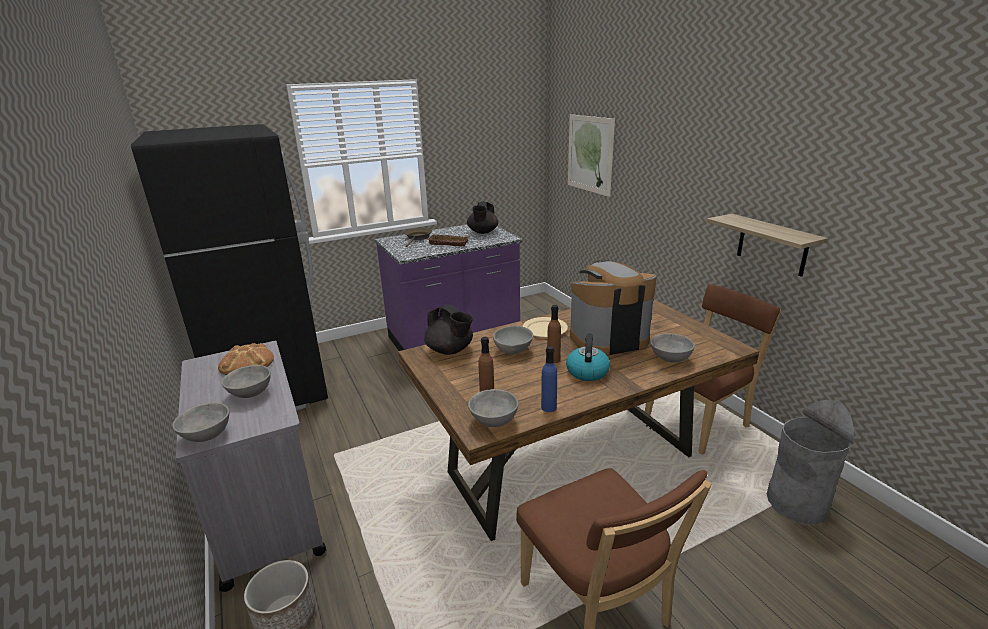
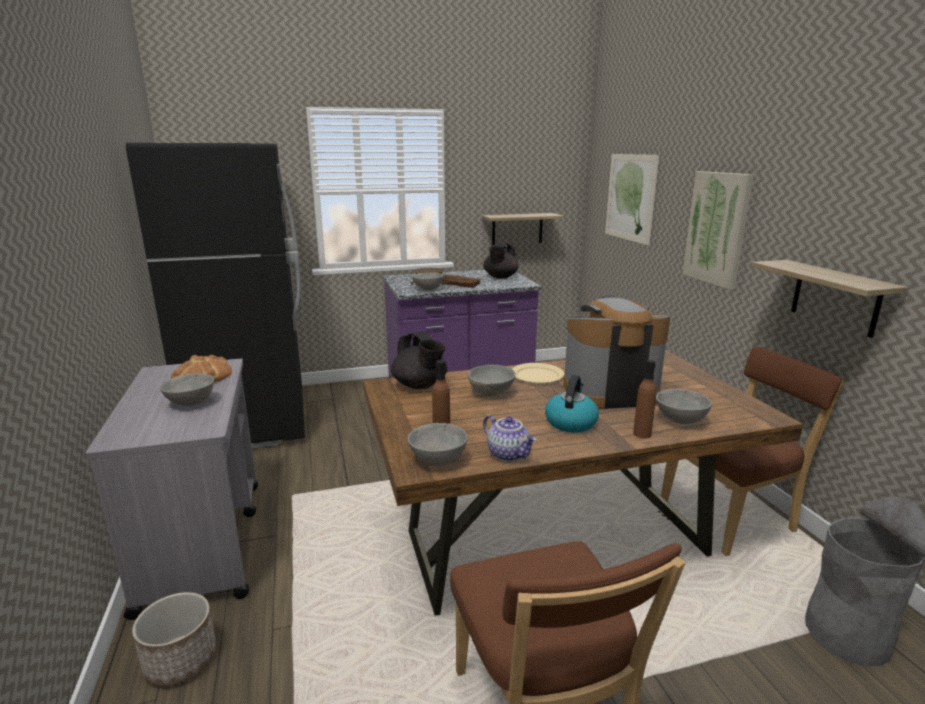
camera: 10 degrees right, 5 degrees down
grey bowl [172,403,229,442] -> grey bowl moved to [412,272,443,290]
blue bottle [541,346,557,412] -> teapot [483,415,537,461]
brown bottle [547,305,561,363] -> brown bottle moved to [633,360,657,438]
none -> shelf [482,213,564,245]
none -> picture [682,171,754,290]

